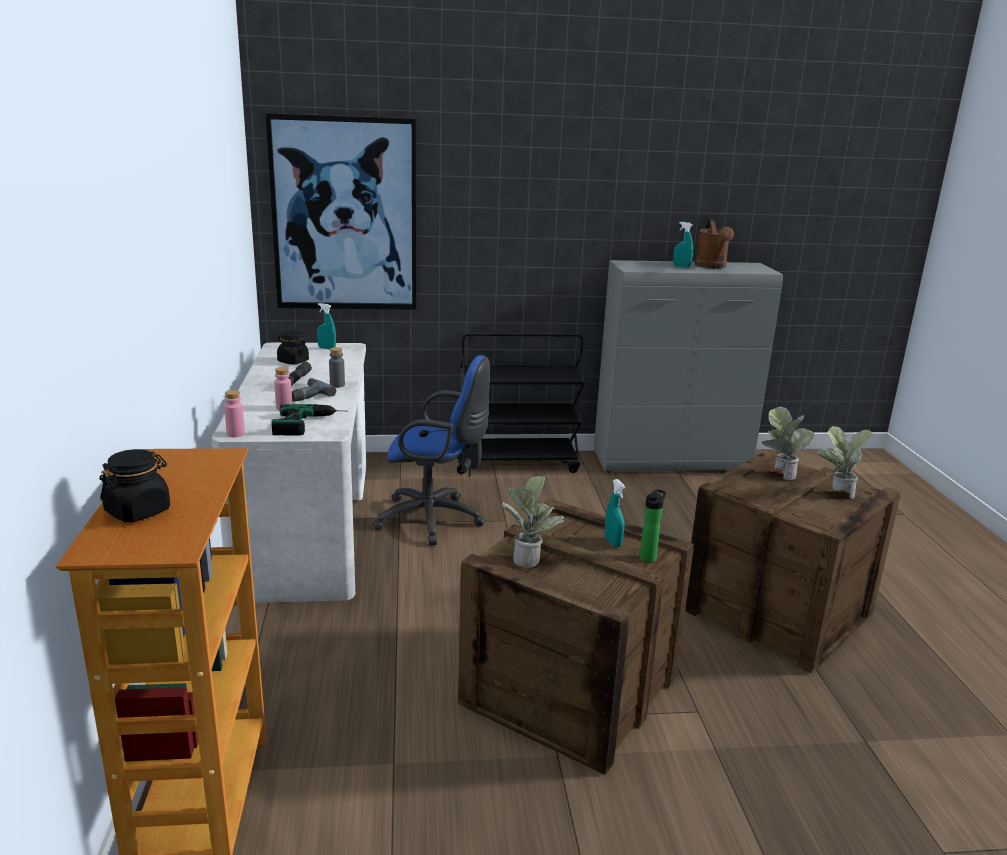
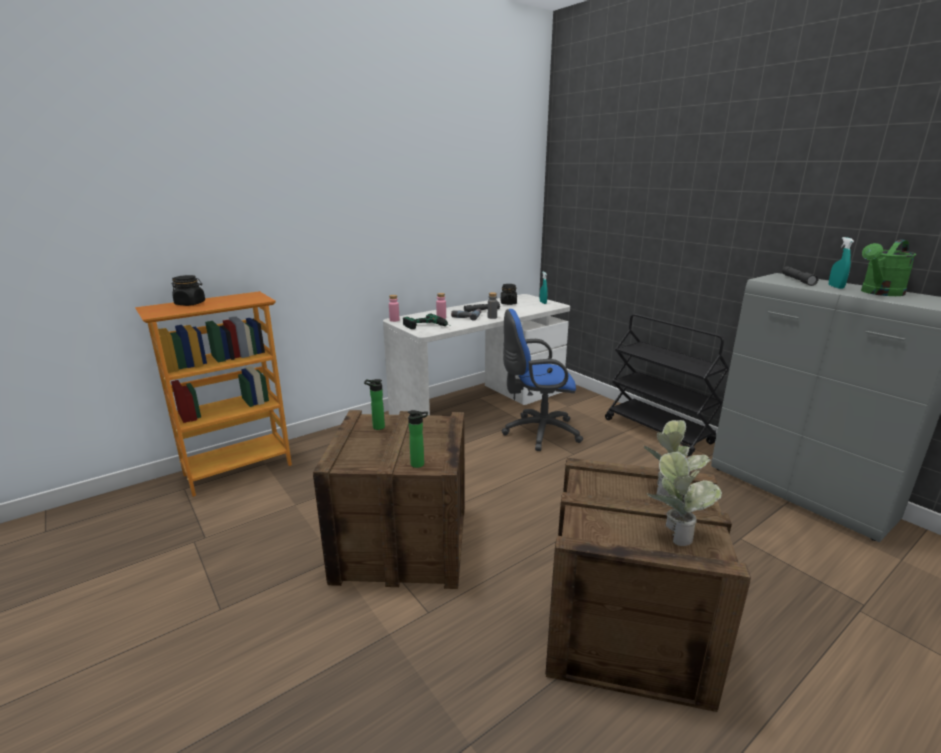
camera: 60 degrees right, 0 degrees up
picture [265,113,416,310] -> none
blue office chair [372,355,490,545] -> blue office chair turned 105 degrees clockwise [502,309,583,451]
potted plant [501,476,564,568] -> bottle [364,379,385,430]
turquoise spray bottle [605,479,625,547] -> none
brown watering can [695,219,734,269] -> green watering can [861,239,916,296]
none -> grey flashlight [782,266,819,286]

